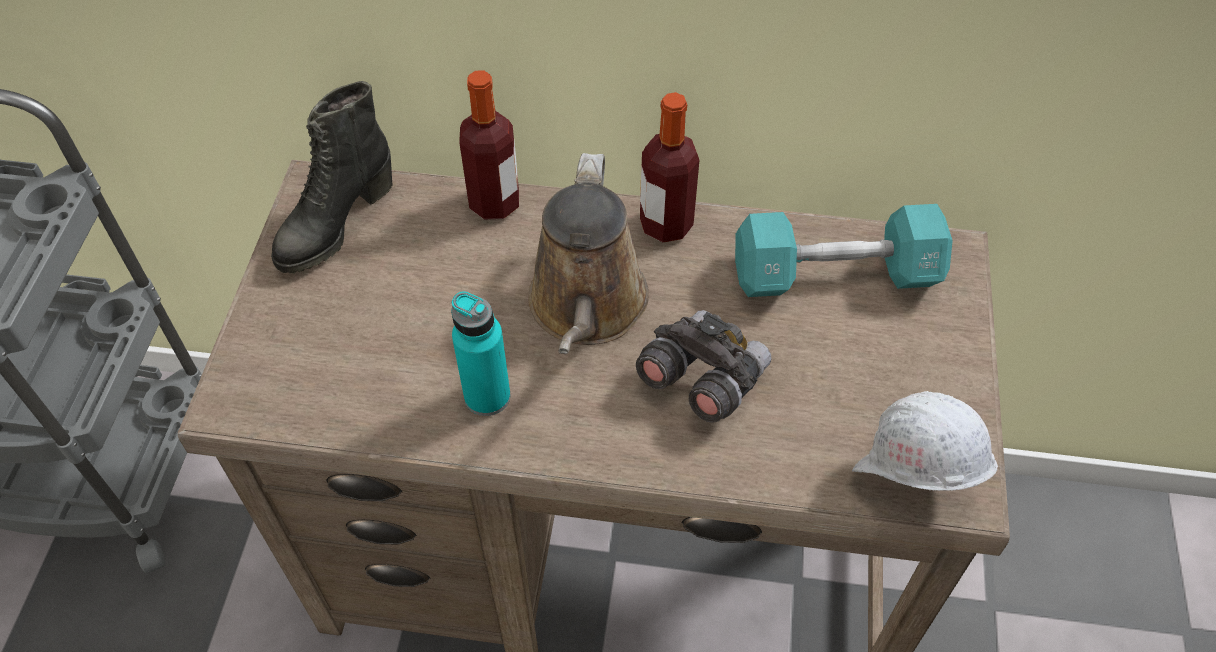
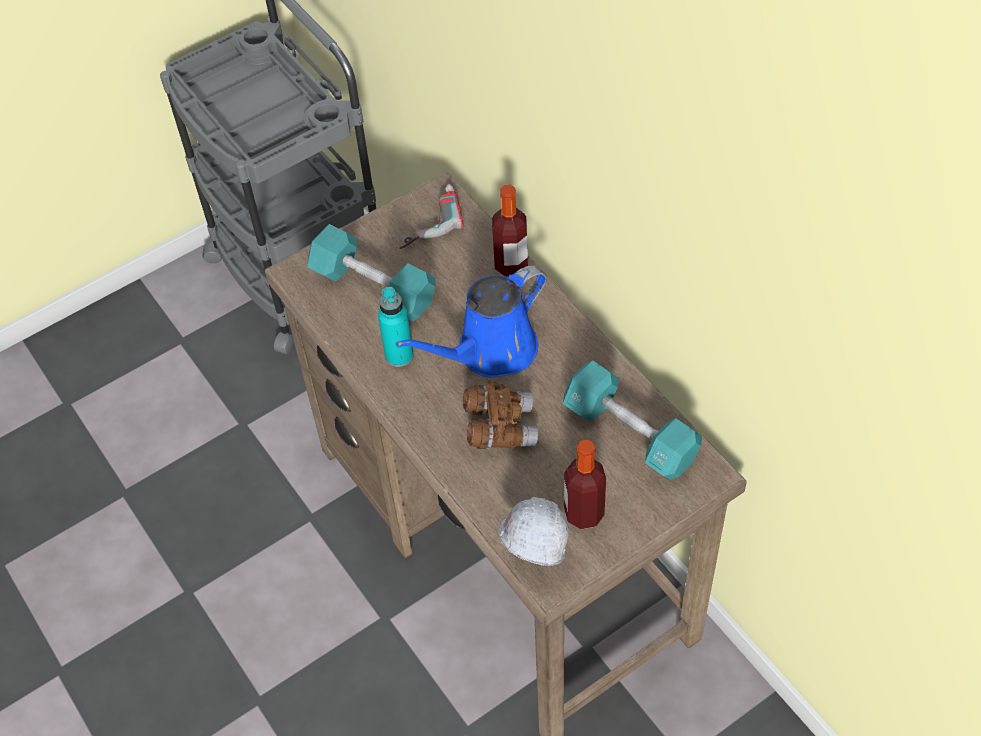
camera: 50 degrees right, 0 degrees up
black boot [271,81,393,273] -> power drill [399,184,464,249]
brown watering can [528,153,649,354] -> blue watering can [396,265,546,378]
grey binoculars [636,310,772,423] -> brown binoculars [463,381,538,449]
bottle [640,92,700,242] -> bottle moved to [564,439,606,529]
none -> turquoise dumbbell [307,224,436,322]

